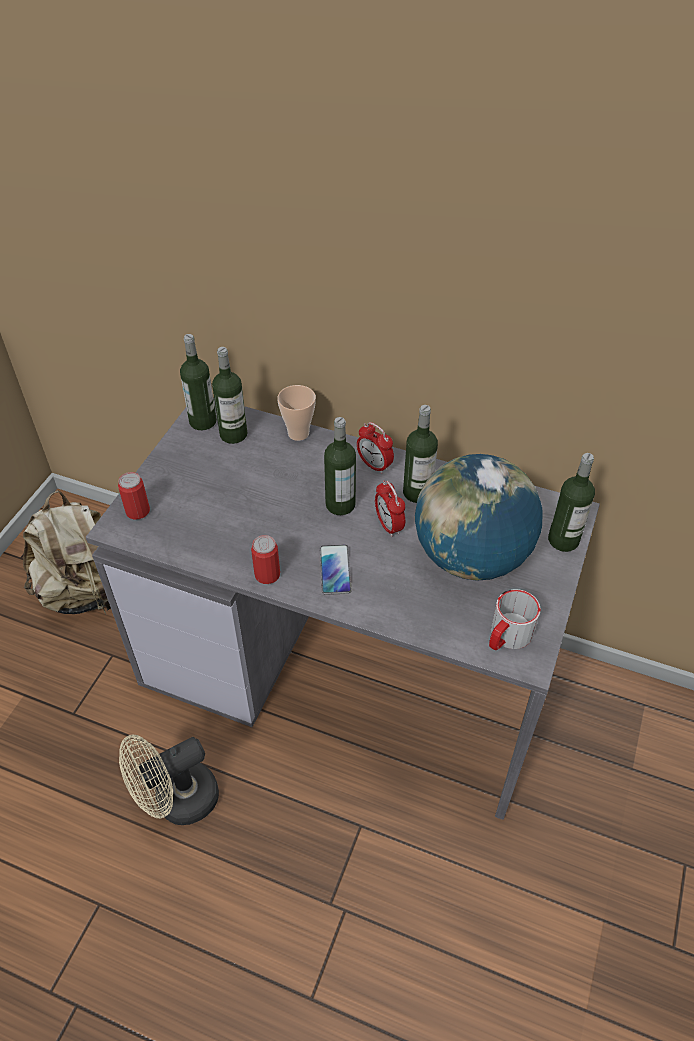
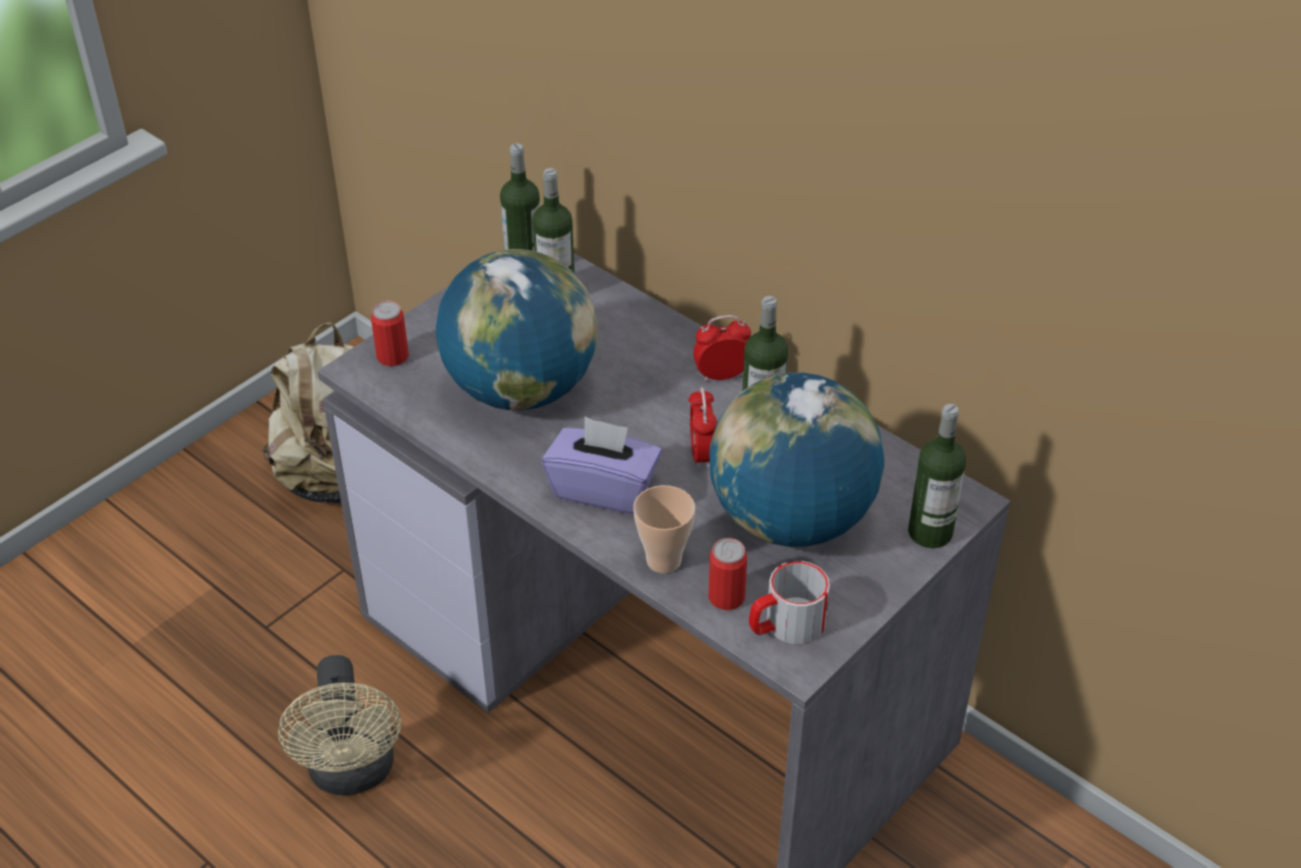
camera: 20 degrees right, 5 degrees down
beige fan [119,735,219,825] -> beige fan turned 90 degrees counterclockwise [278,655,401,795]
can [251,535,280,584] -> can moved to [708,538,747,610]
cup [277,385,316,441] -> cup moved to [633,485,695,573]
phone [320,545,352,595] -> purple tissue box [542,417,662,514]
bottle [324,417,356,515] -> none
alarm clock [357,422,394,474] -> alarm clock turned 105 degrees clockwise [693,315,751,382]
none -> globe [436,249,597,410]

